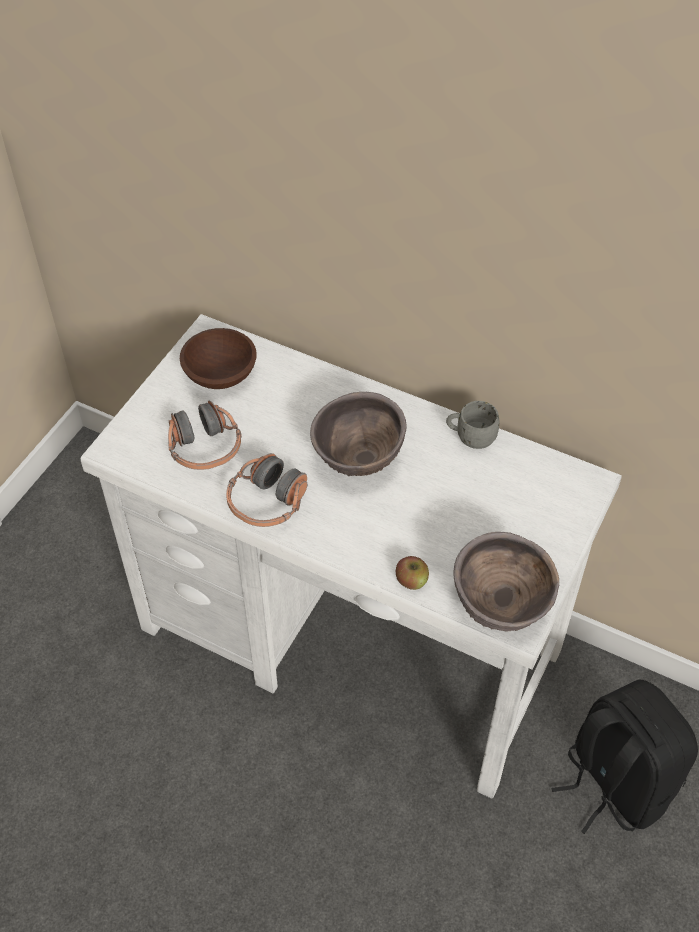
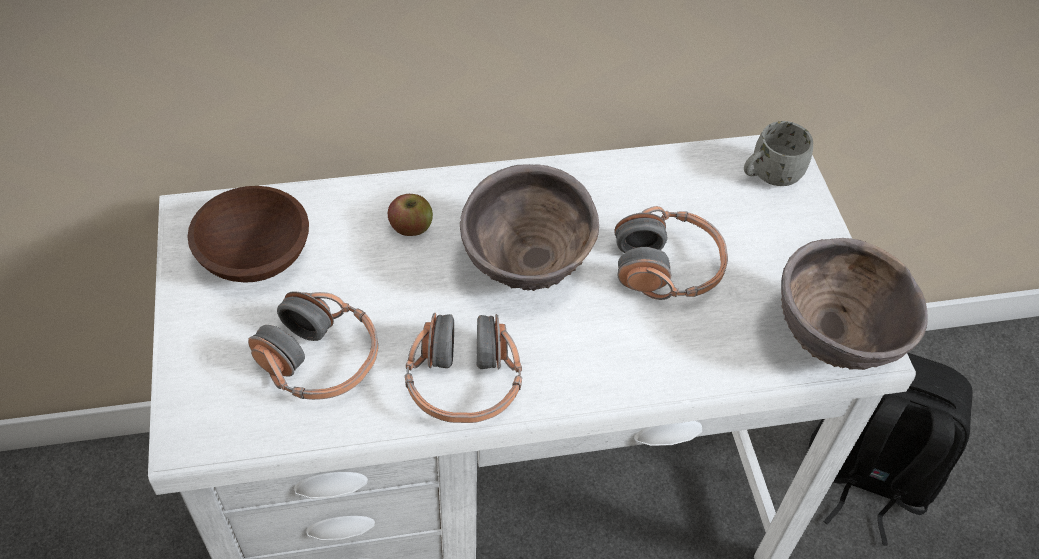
camera: 40 degrees left, 0 degrees up
apple [396,556,429,590] -> apple moved to [388,194,433,236]
grey mug [446,401,499,449] -> grey mug moved to [744,121,813,186]
none -> headphones [614,206,728,300]

